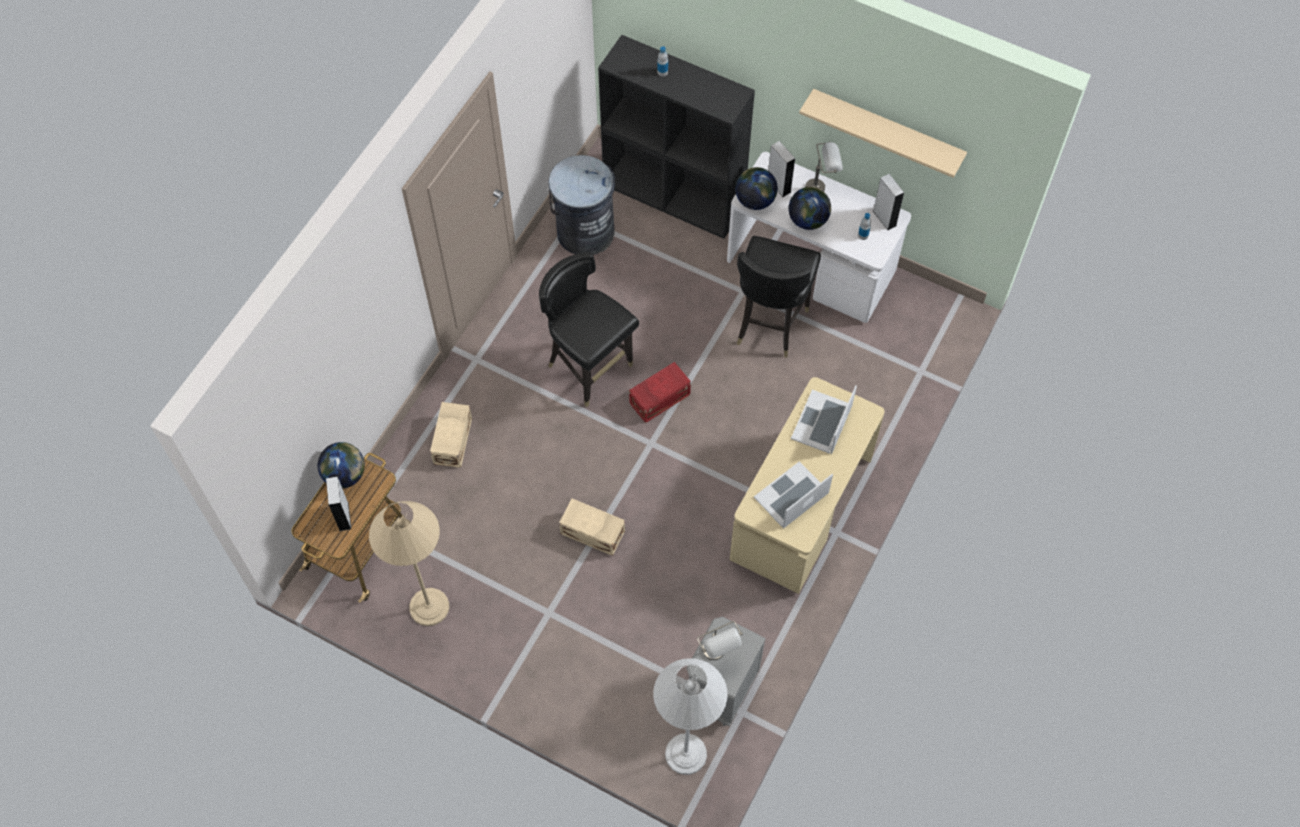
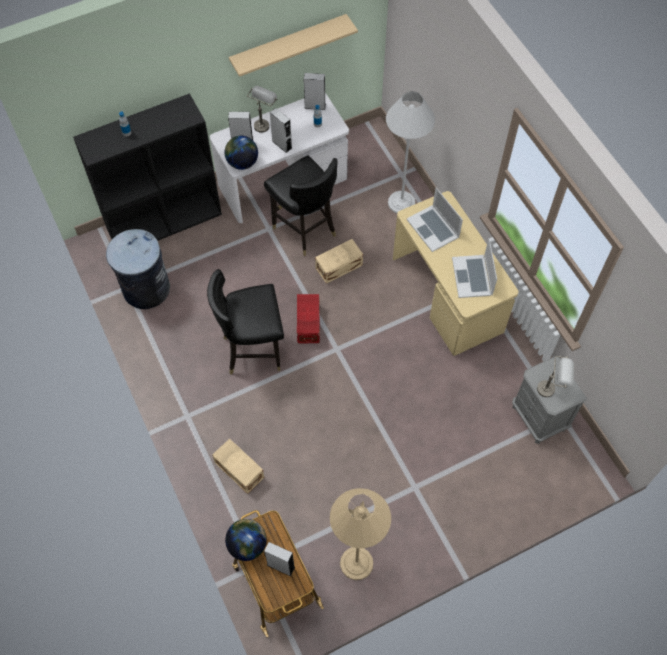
camera: 55 degrees left, 0 degrees up
beige storage box [559,498,625,556] -> beige storage box moved to [315,239,363,284]
white floor lamp [653,658,728,775] -> white floor lamp moved to [386,91,435,213]
globe [789,187,831,230] -> grey speaker [270,108,292,153]

